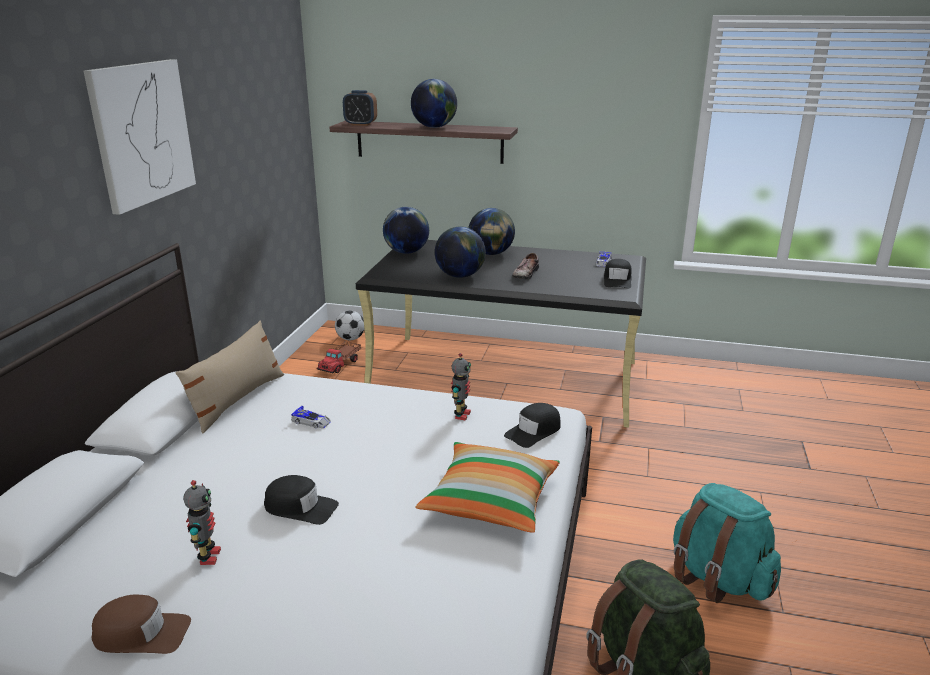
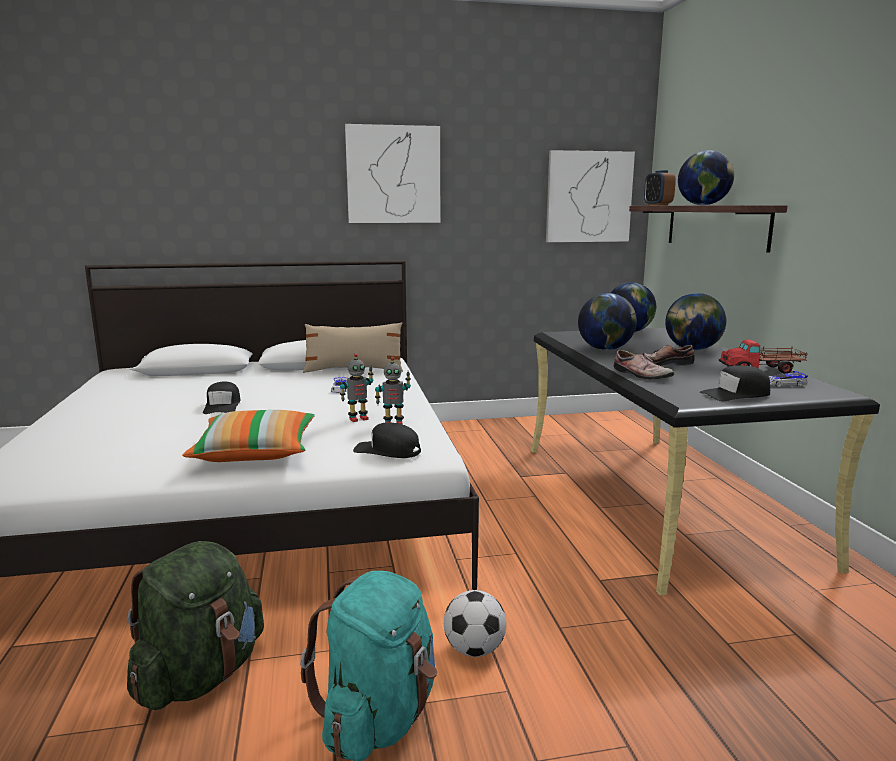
camera: 65 degrees right, 10 degrees down
brown cap [92,595,191,654] -> none
toy robot [183,480,221,565] -> toy robot moved to [340,353,373,422]
toy truck [317,342,361,373] -> toy truck moved to [719,339,808,374]
football [335,311,365,340] -> football moved to [444,590,506,657]
none -> picture [546,150,635,242]
none -> shoe [614,350,674,379]

